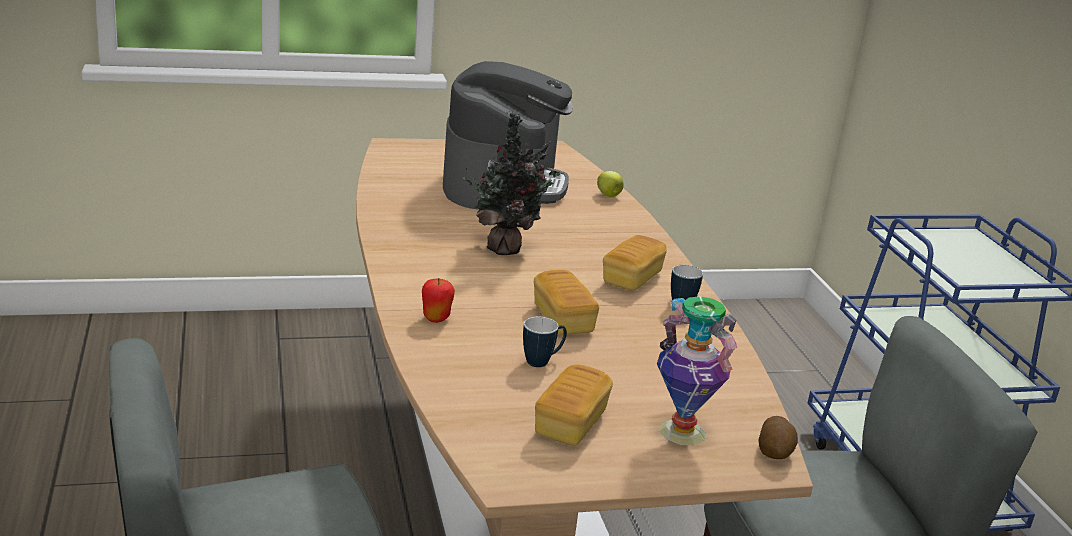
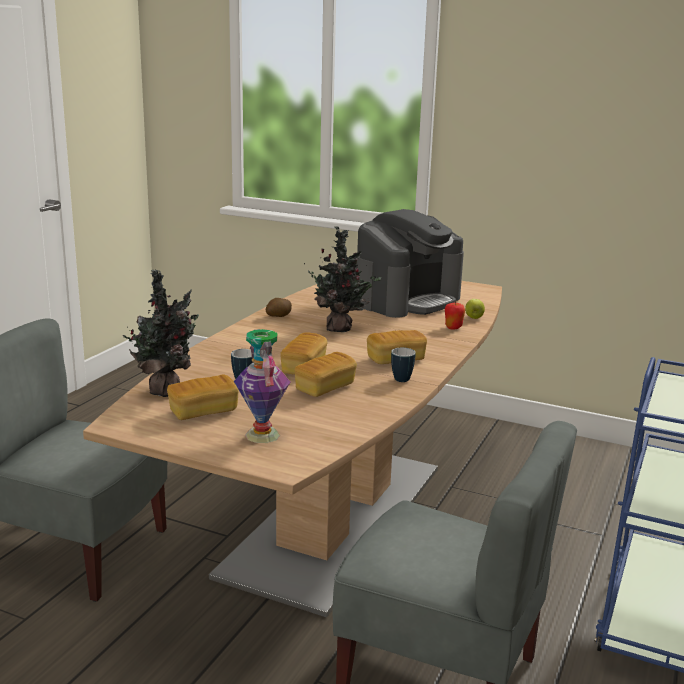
camera: 40 degrees right, 5 degrees down
apple [422,278,455,323] -> apple moved to [445,301,465,330]
potato [759,416,798,459] -> potato moved to [266,298,292,317]
none -> potted plant [123,269,199,397]
none -> bread [295,352,357,397]

